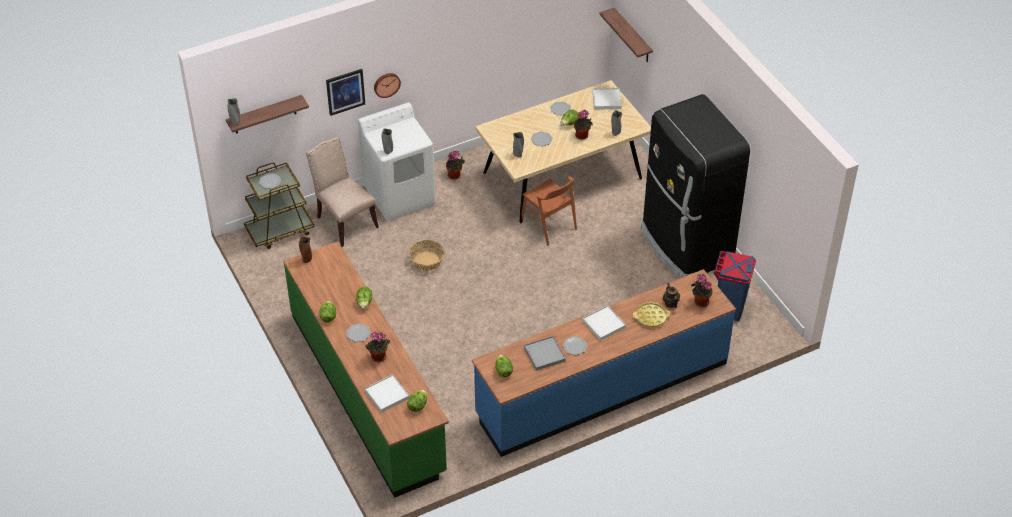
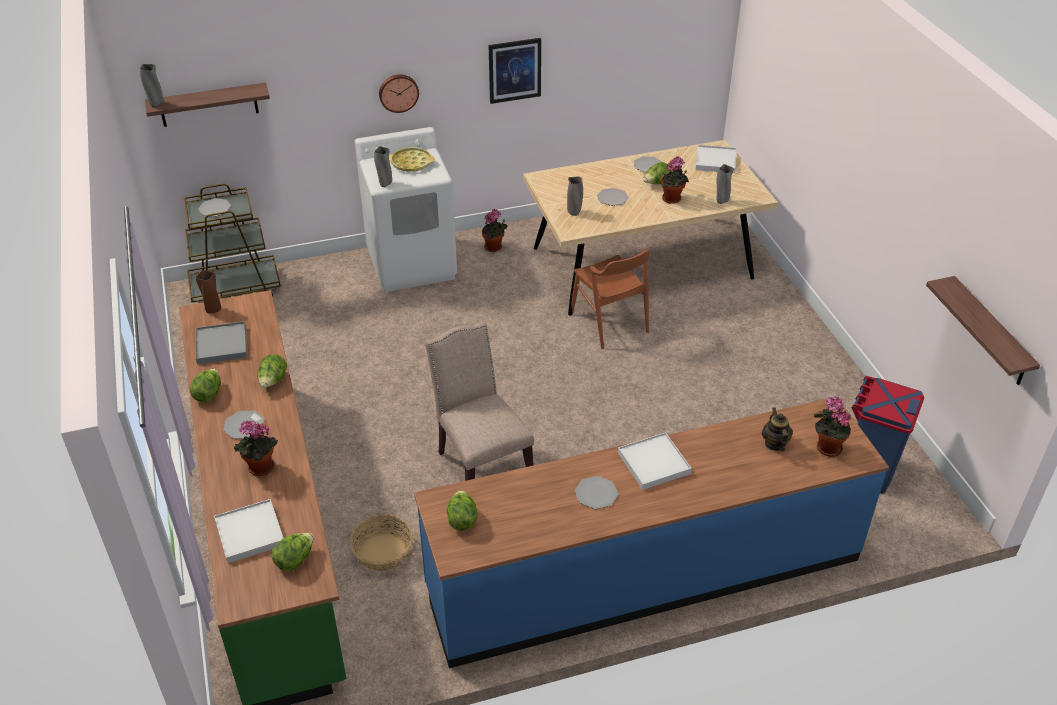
camera: 10 degrees right, 5 degrees down
beige chair [306,136,379,247] -> beige chair moved to [425,322,534,481]
picture [326,69,365,116] -> picture moved to [489,38,541,104]
basket [409,240,444,271] -> basket moved to [350,514,413,571]
grey tray [524,336,566,371] -> grey tray moved to [196,321,247,364]
shelf [599,8,653,62] -> shelf moved to [926,276,1040,385]
yellow tray [633,303,670,327] -> yellow tray moved to [389,147,435,172]
black fridge [640,94,750,278] -> none

